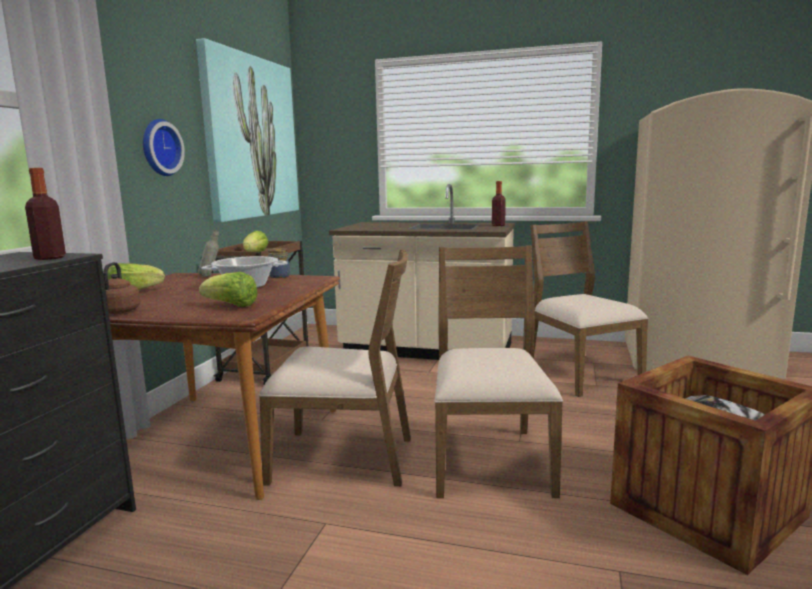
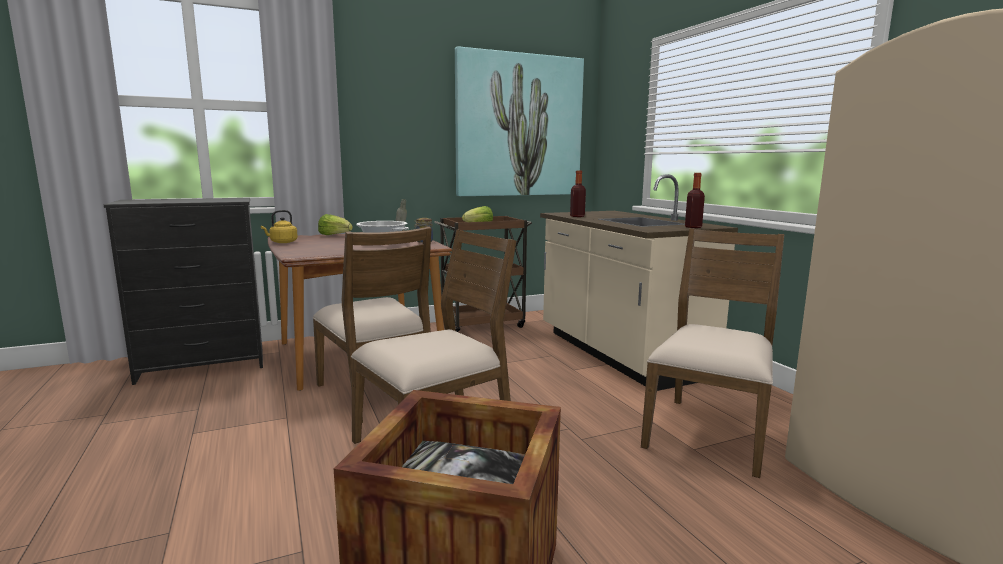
camera: 50 degrees right, 0 degrees up
bottle [25,168,66,260] -> bottle moved to [570,170,586,217]
brown kettle [103,262,140,314] -> yellow kettle [261,210,298,243]
wall clock [143,119,185,176] -> none
lettuce [199,272,258,307] -> none

